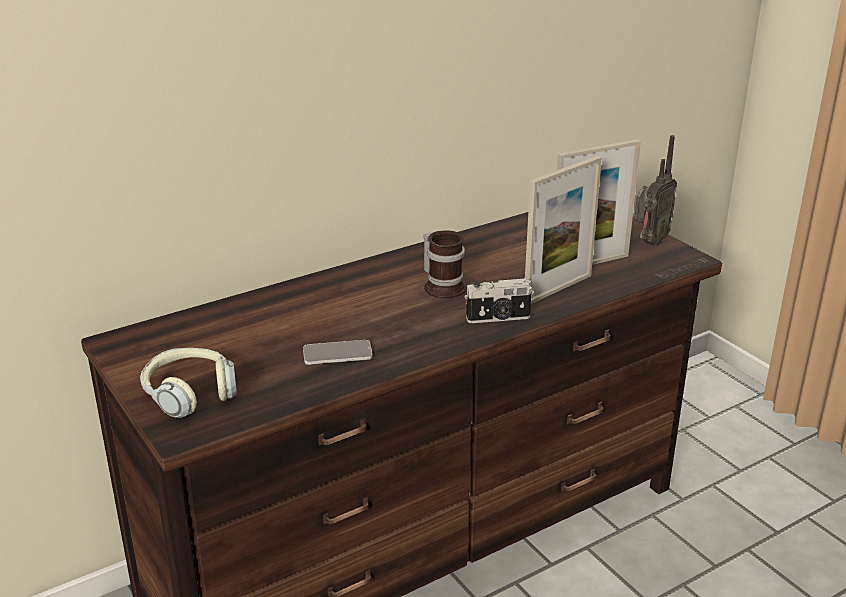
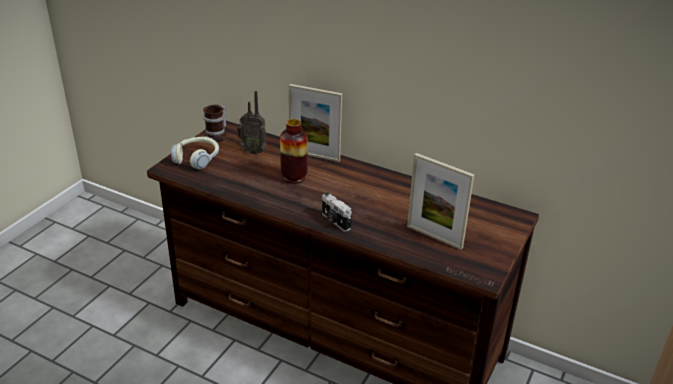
camera: 60 degrees right, 5 degrees up
phone [303,340,372,365] -> none
mug [423,230,467,299] -> mug moved to [203,105,227,142]
picture frame [525,156,602,304] -> picture frame moved to [289,84,342,162]
radio [634,135,677,246] -> radio moved to [237,91,266,154]
none -> vase [280,119,308,184]

